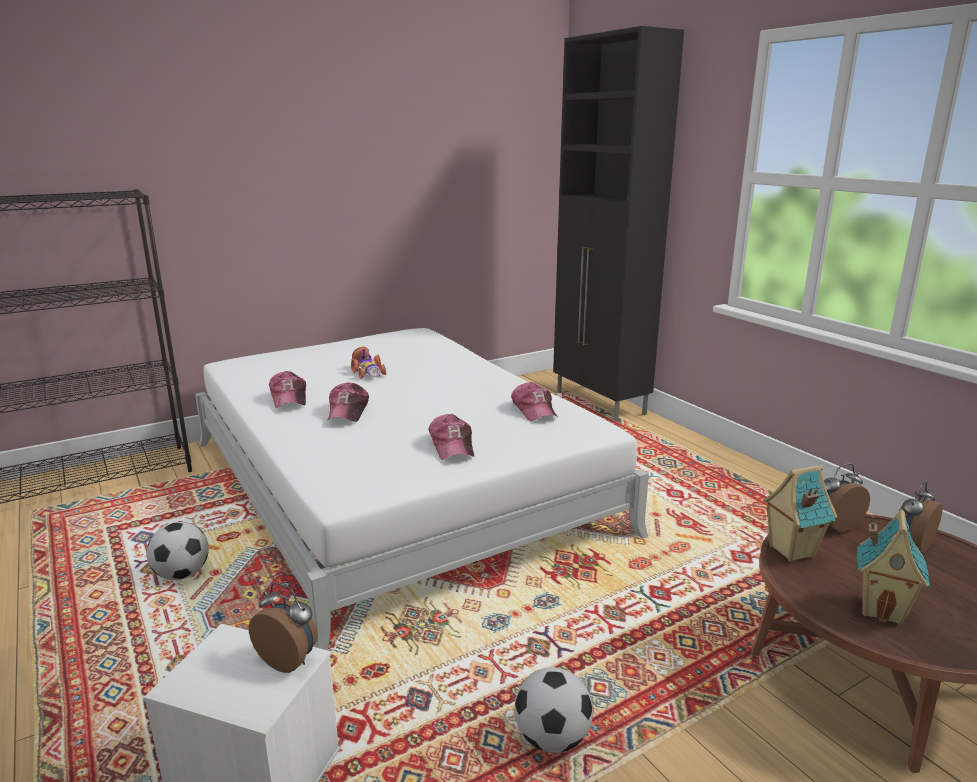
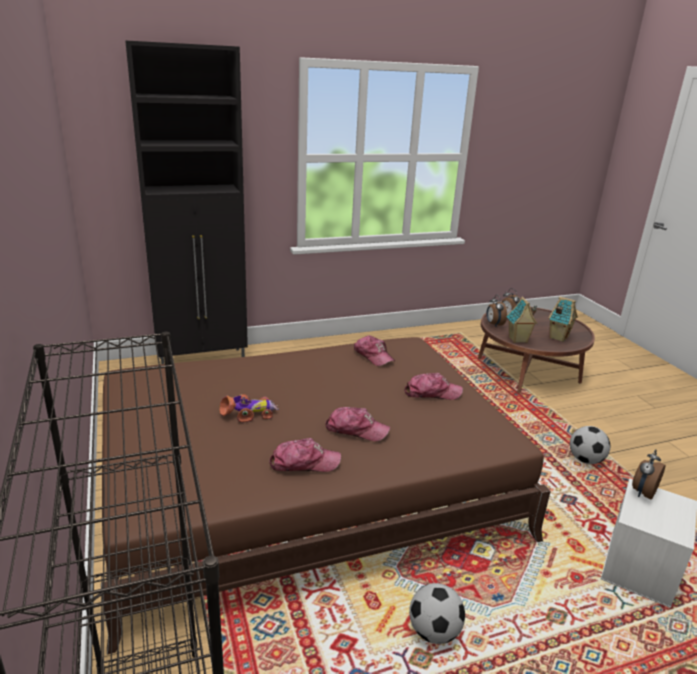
camera: 80 degrees left, 5 degrees up
white bed [195,328,649,650] -> brown bed [102,337,551,655]
cap [511,382,558,421] -> cap turned 60 degrees clockwise [354,335,395,366]

